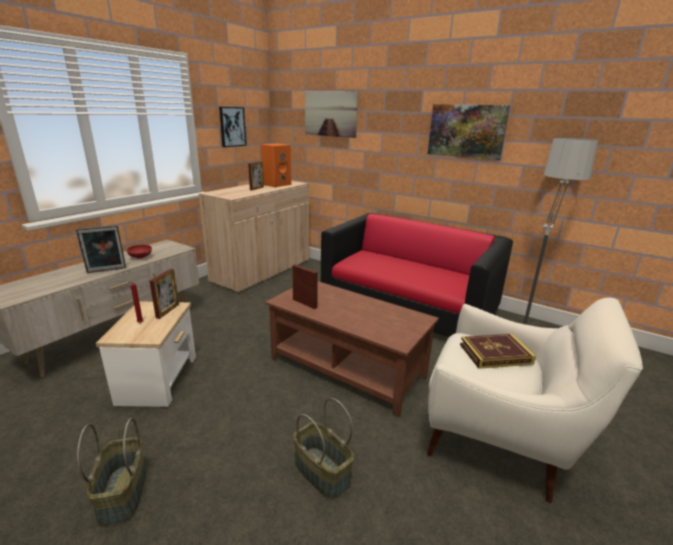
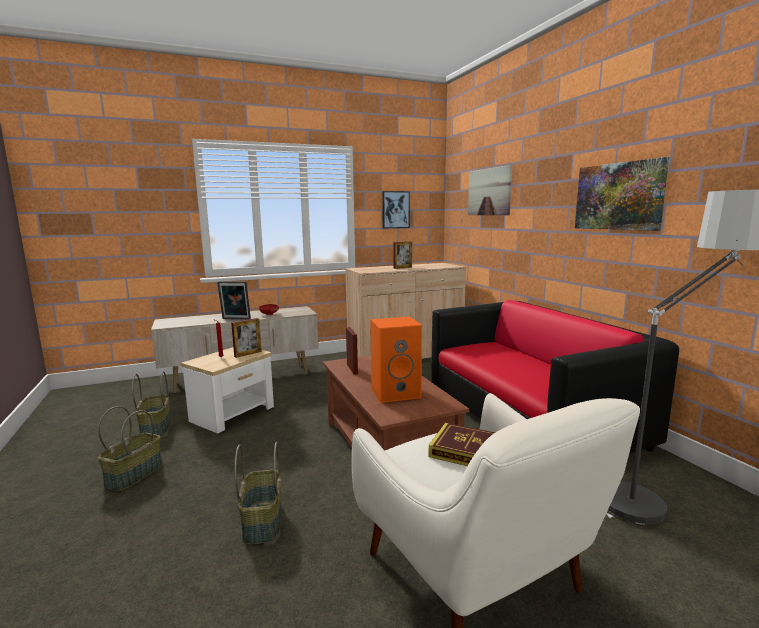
camera: 35 degrees right, 10 degrees down
orange speaker [261,143,292,187] -> orange speaker moved to [370,317,422,403]
none -> basket [132,371,171,436]

